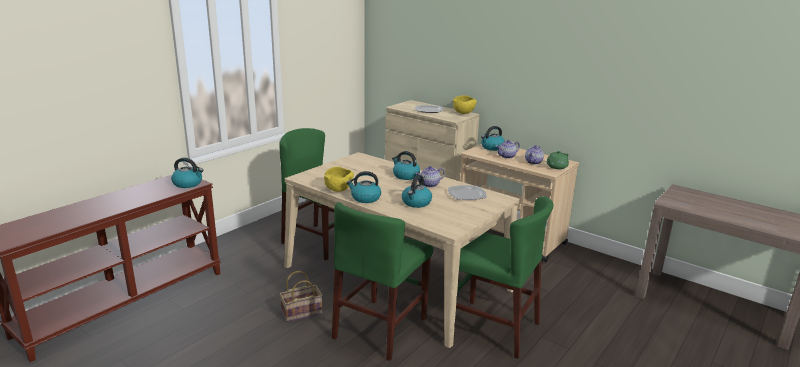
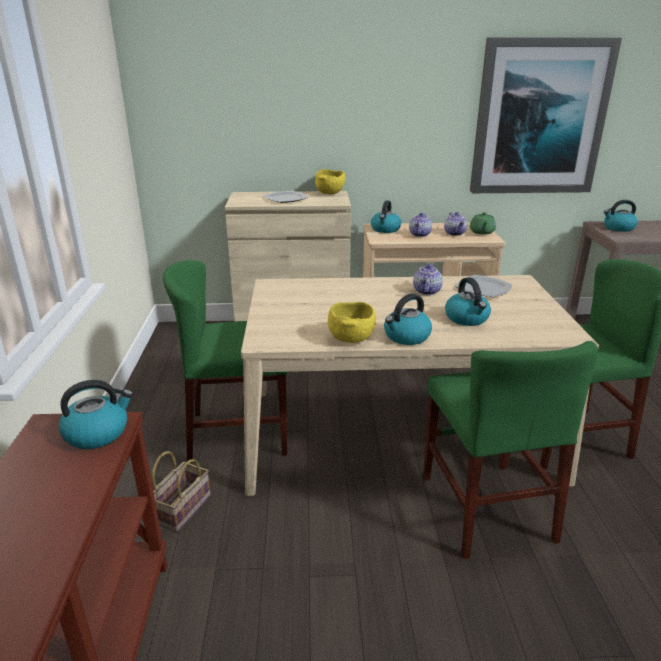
camera: 40 degrees left, 5 degrees up
basket [280,271,322,322] -> basket moved to [152,451,211,532]
kettle [392,151,420,180] -> kettle moved to [604,200,638,232]
none -> picture [470,37,622,193]

